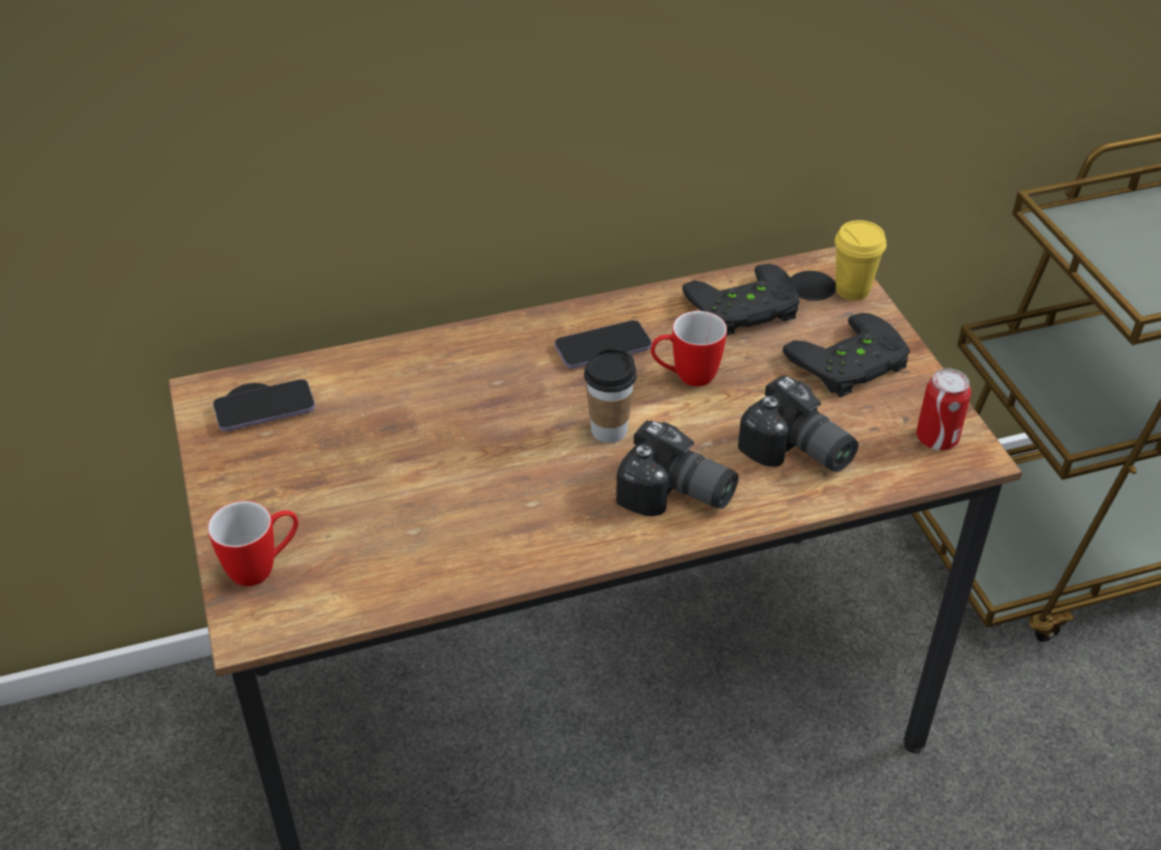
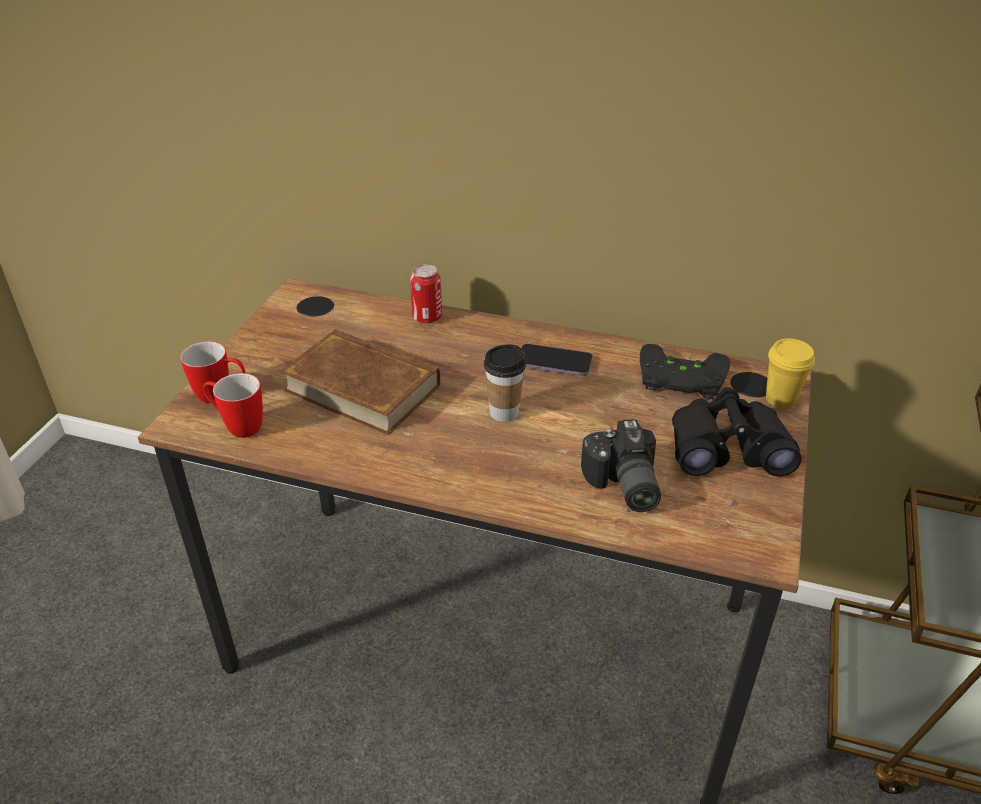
camera: 35 degrees right, 5 degrees down
phone [213,379,315,431] -> none
camera [616,420,738,516] -> none
mug [651,311,727,386] -> mug moved to [203,373,263,438]
black game controller [783,313,910,397] -> black binoculars [672,387,802,477]
can [916,369,971,450] -> can moved to [410,264,442,324]
none -> brown book [280,329,440,435]

